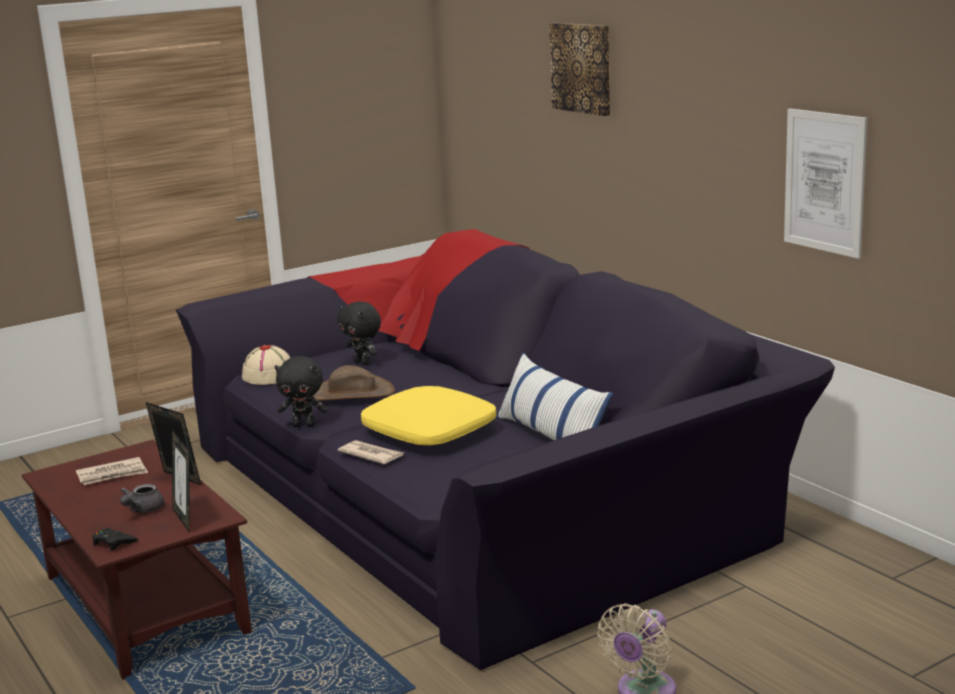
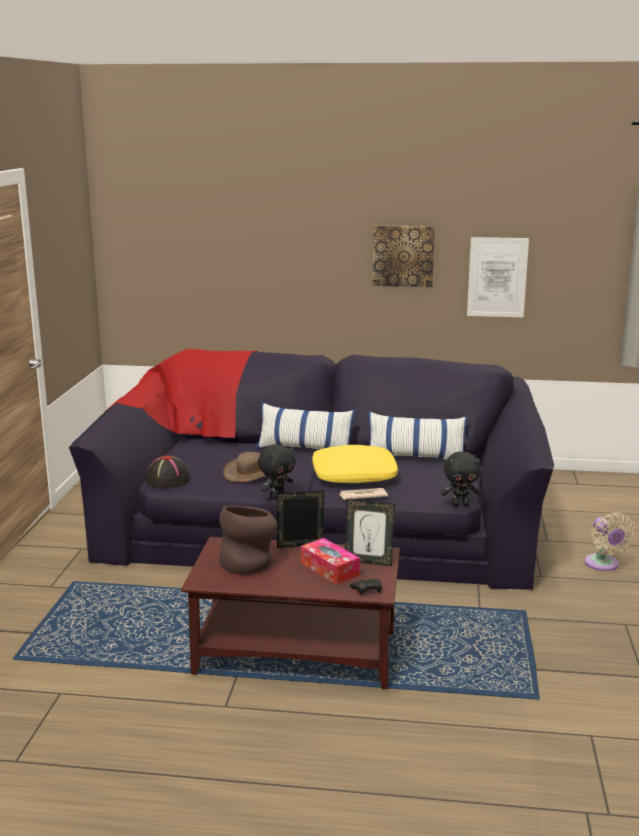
camera: 50 degrees left, 0 degrees up
newspaper [76,457,148,485] -> brown vase [219,506,277,574]
grey teapot [120,484,164,513] -> tissue box [301,538,360,585]
beige hat [242,345,290,385] -> black hat [146,455,190,488]
black plush toy [338,301,381,365] -> black plush toy moved to [441,451,481,506]
picture [549,23,611,116] -> picture moved to [373,225,435,287]
none -> pillow [256,403,355,449]

